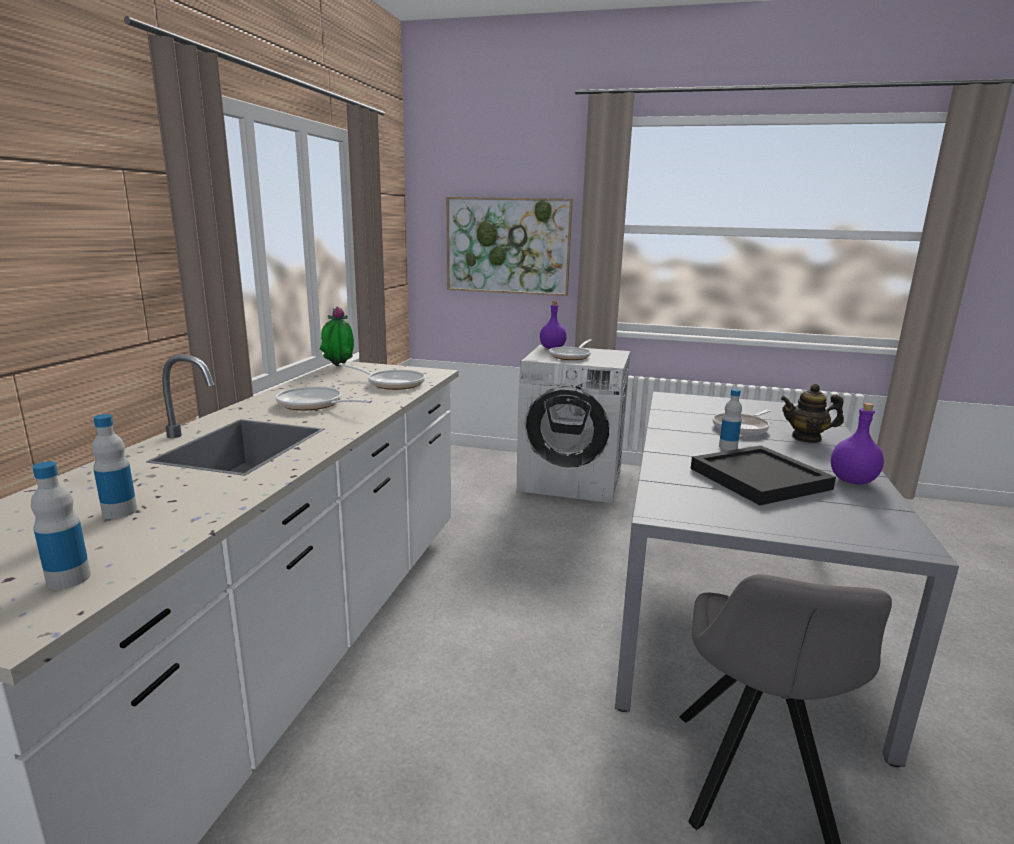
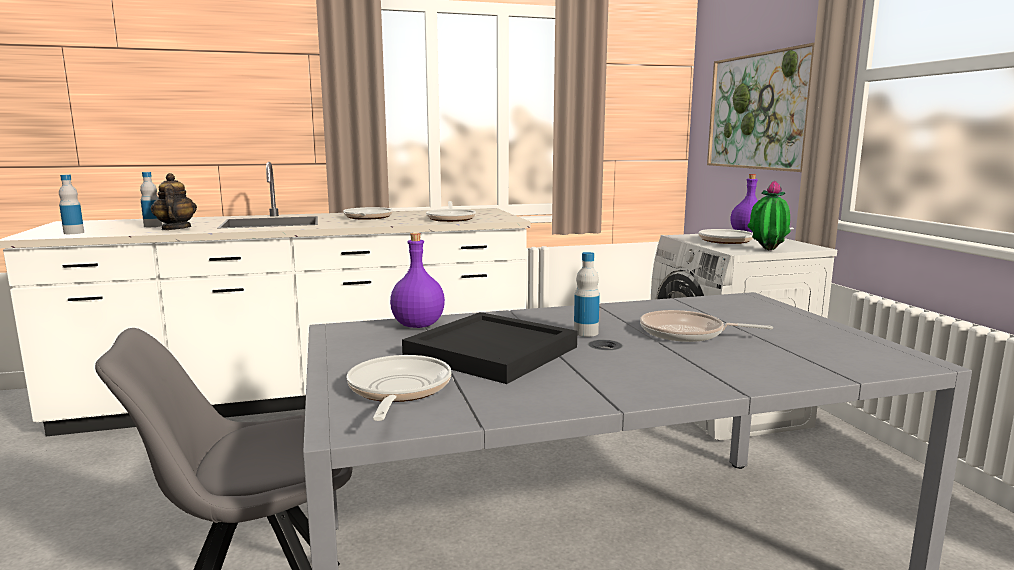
camera: 60 degrees right, 5 degrees down
potted plant [320,306,354,366] -> potted plant moved to [748,181,791,250]
teapot [781,384,844,443] -> teapot moved to [151,173,197,230]
purple bottle [831,403,884,485] -> purple bottle moved to [390,233,445,328]
none -> frying pan [347,355,451,421]

